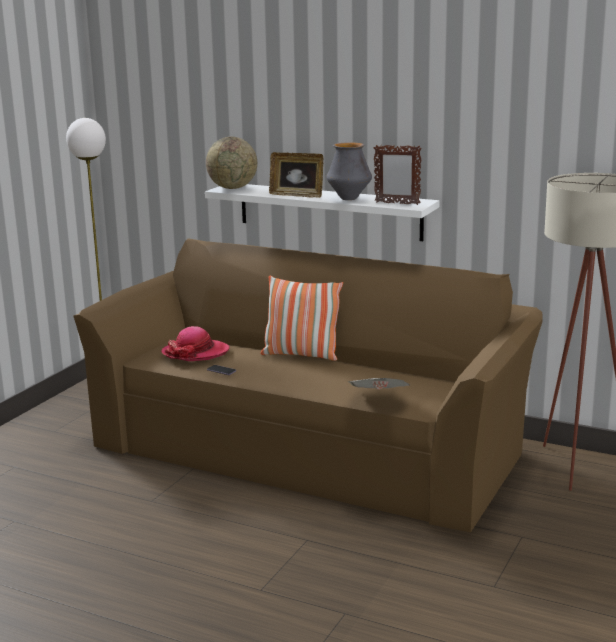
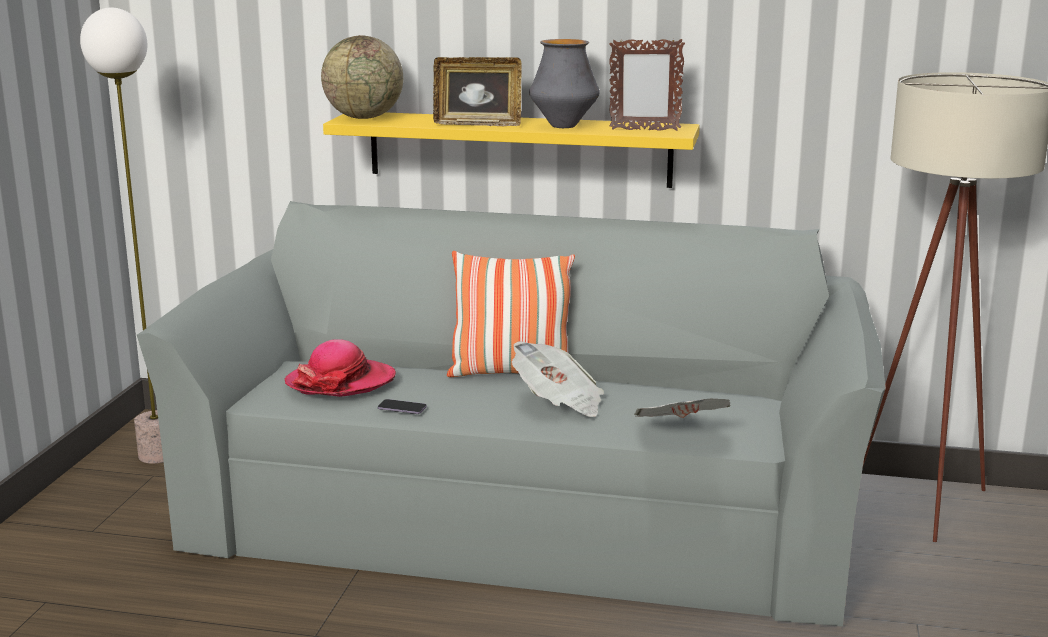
camera: 15 degrees left, 0 degrees up
brown sofa [73,238,543,532] -> grey sofa [137,201,886,626]
white shelf [205,184,439,241] -> yellow shelf [323,112,700,188]
none -> newspaper [512,341,604,417]

